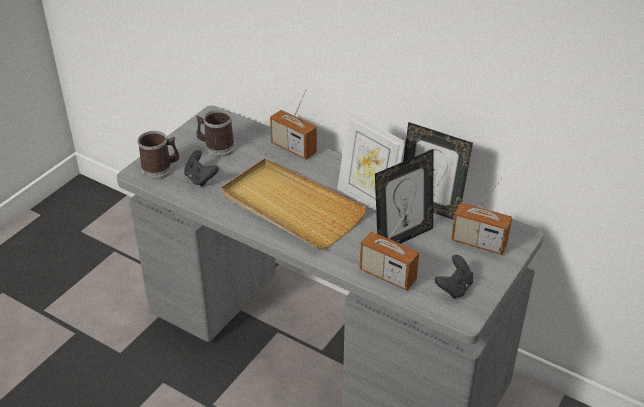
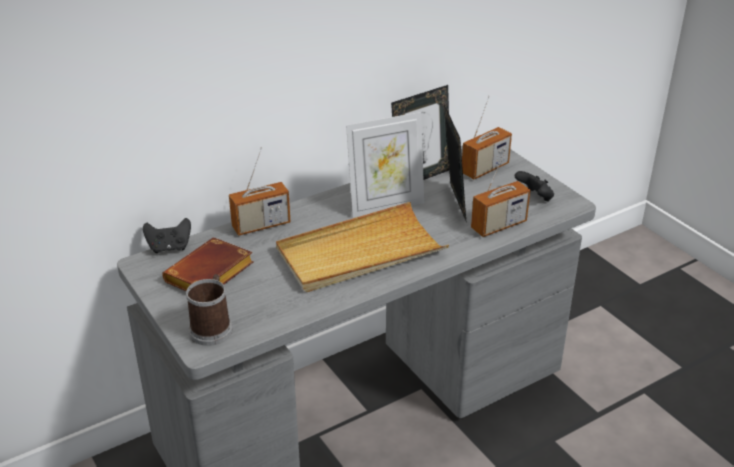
camera: 65 degrees left, 5 degrees down
black game controller [184,150,219,187] -> black game controller moved to [143,218,191,253]
mug [196,110,235,157] -> brown book [162,237,254,291]

